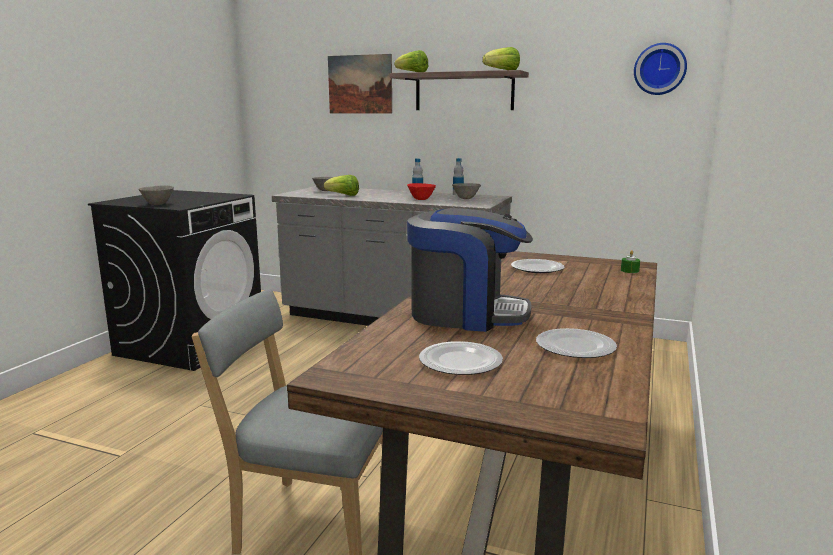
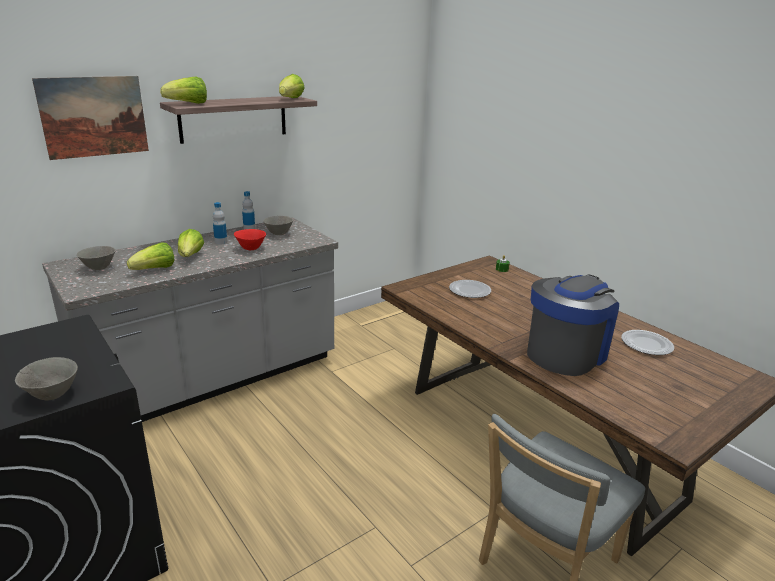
camera: 60 degrees left, 10 degrees up
plate [419,341,503,375] -> none
wall clock [634,43,687,95] -> none
none -> lettuce [178,229,204,257]

